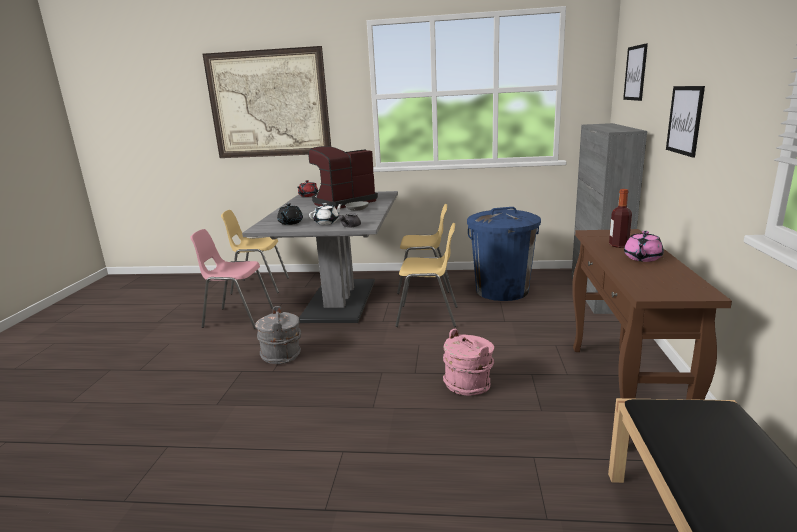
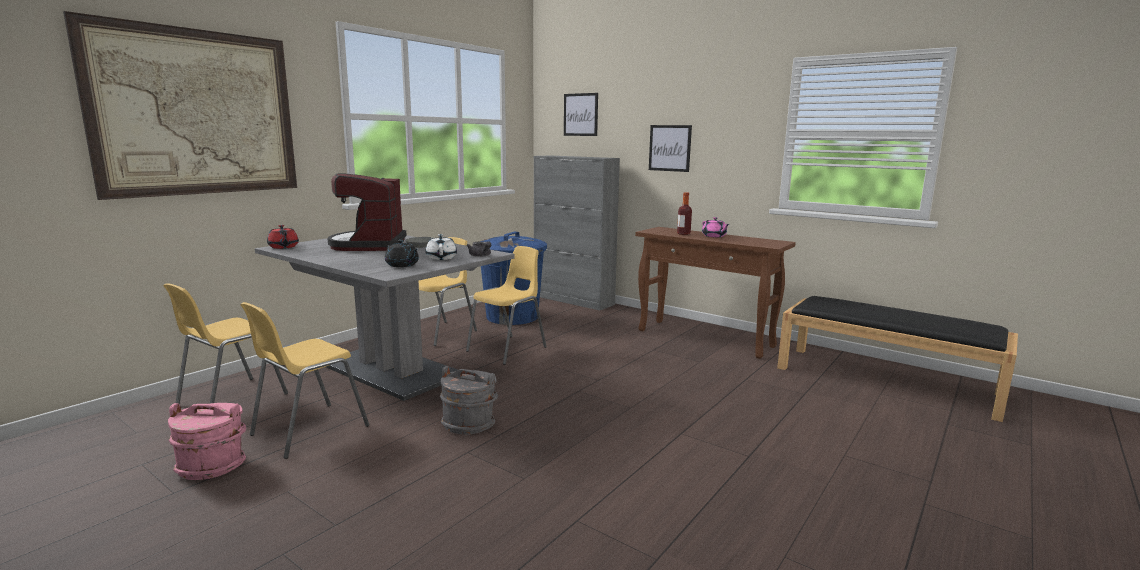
camera: 60 degrees left, 5 degrees down
pink chair [190,229,273,329] -> yellow chair [241,302,369,459]
pink bucket [443,329,494,395] -> pink bucket moved to [168,403,246,480]

